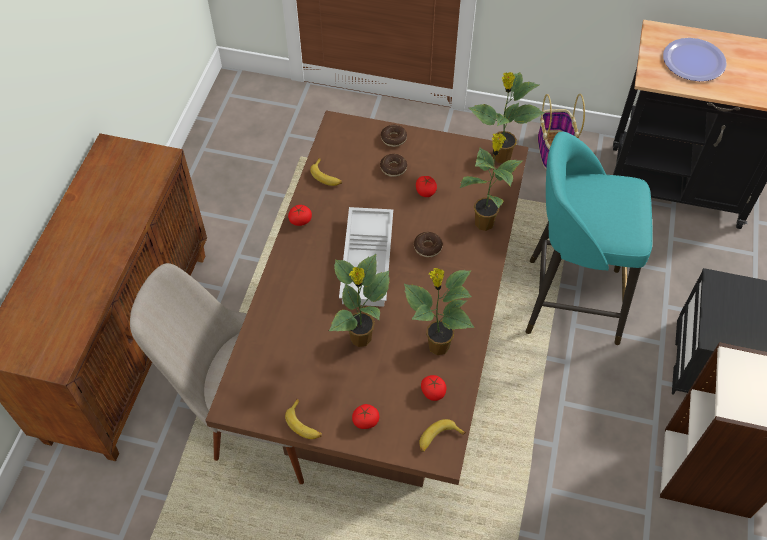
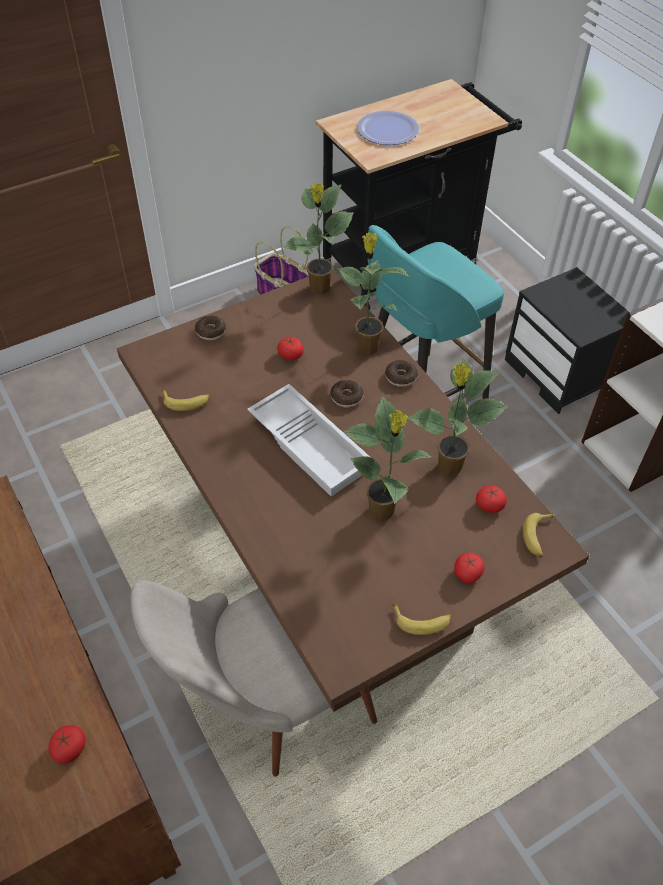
camera: 45 degrees left, 5 degrees down
tomato [288,205,312,226] -> tomato moved to [49,725,86,764]
donut [380,154,407,177] -> donut moved to [385,360,418,387]

